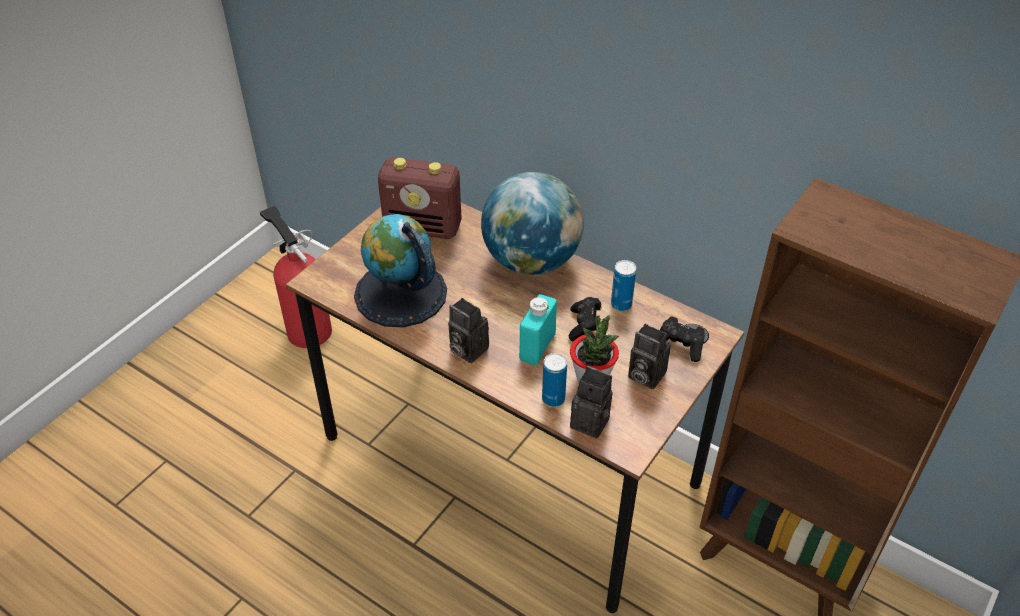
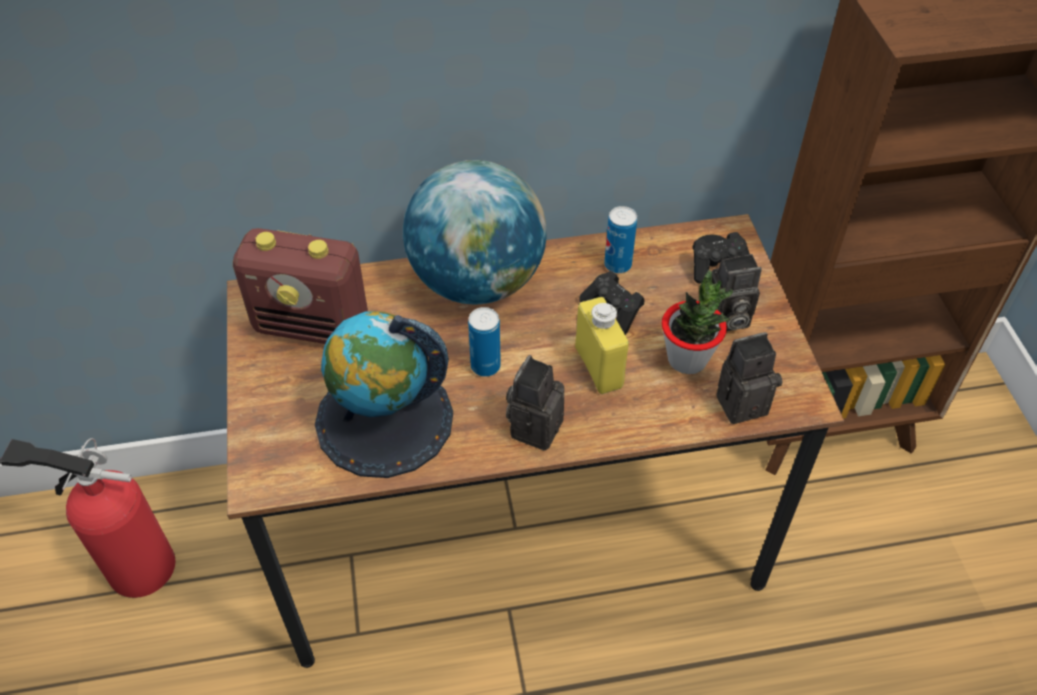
camera: 45 degrees left, 5 degrees up
radio [378,157,462,239] -> radio turned 45 degrees clockwise [233,228,368,344]
camera [448,298,489,363] -> camera turned 120 degrees clockwise [506,355,564,450]
turquoise bottle [519,294,557,366] -> yellow bottle [575,297,629,394]
can [542,353,567,407] -> can moved to [468,307,501,377]

